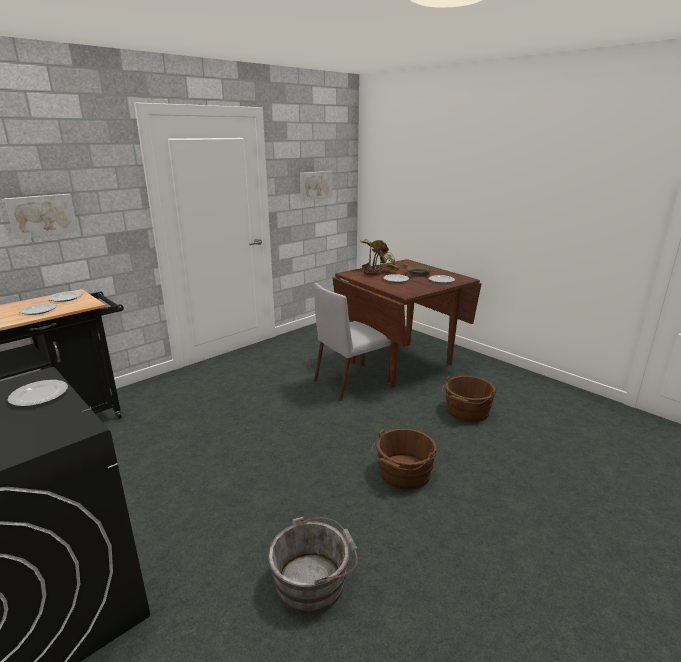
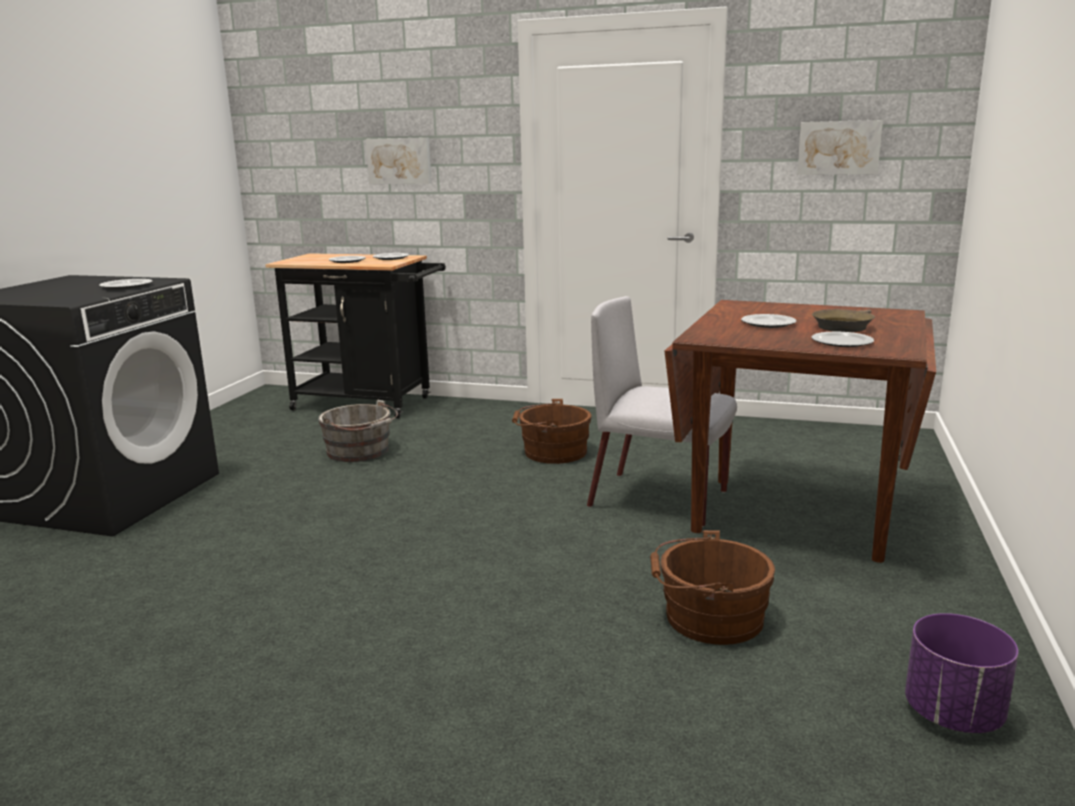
camera: 60 degrees right, 5 degrees down
grey bucket [268,517,358,614] -> grey bucket moved to [318,400,398,462]
potted plant [360,239,399,276] -> none
brown bucket [371,428,437,490] -> brown bucket moved to [512,399,592,464]
none -> purple planter [905,613,1018,733]

